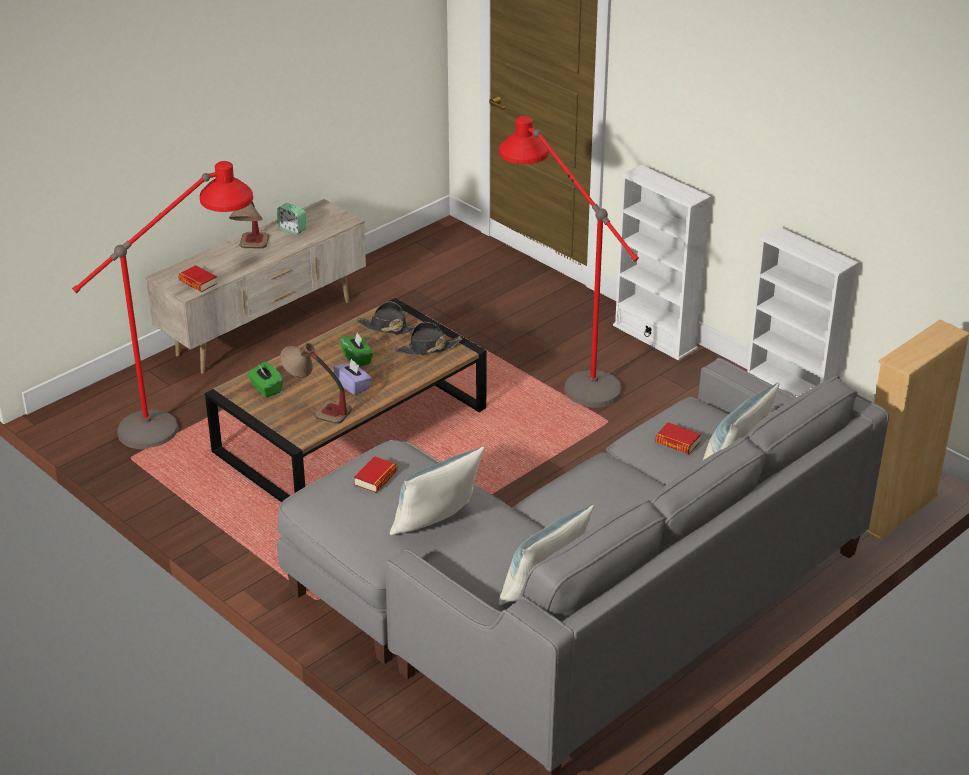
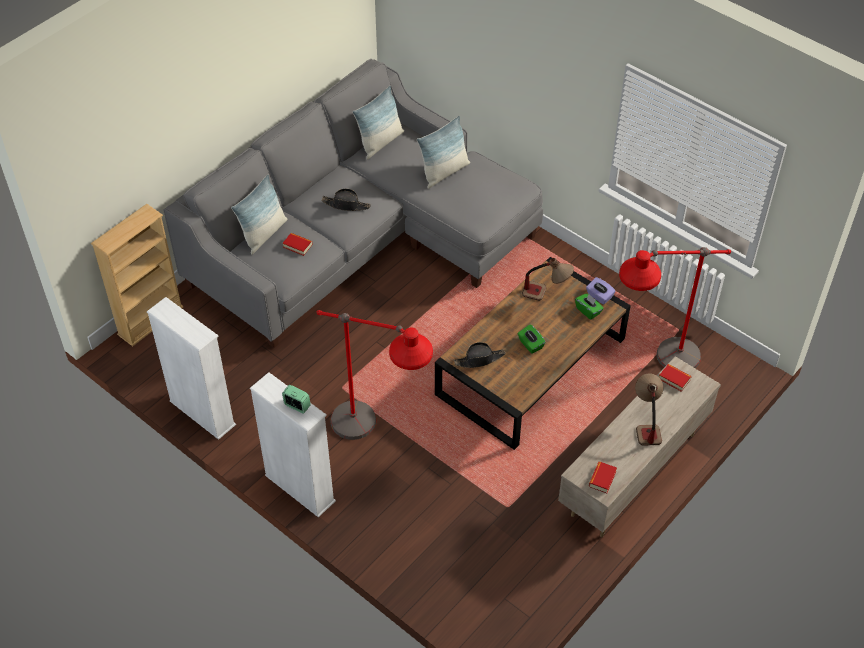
camera: 175 degrees right, 15 degrees up
alarm clock [277,203,306,235] -> alarm clock moved to [282,385,311,413]
purple tissue box [333,359,372,395] -> purple tissue box moved to [586,277,615,305]
book [354,456,397,493] -> book moved to [589,462,617,493]
black hat [356,302,417,335] -> black hat moved to [322,189,371,211]

